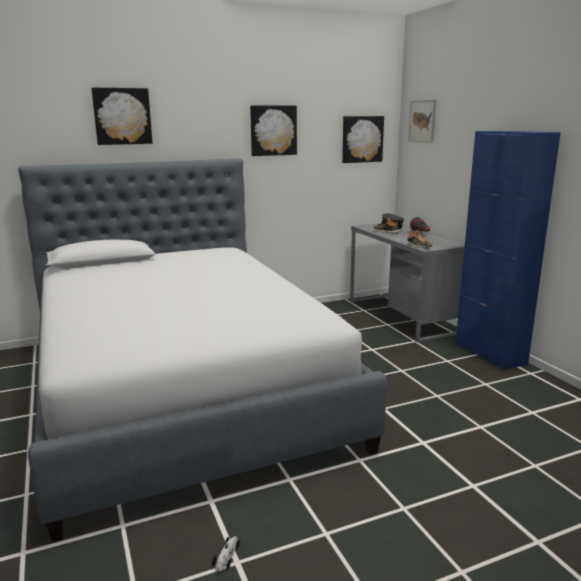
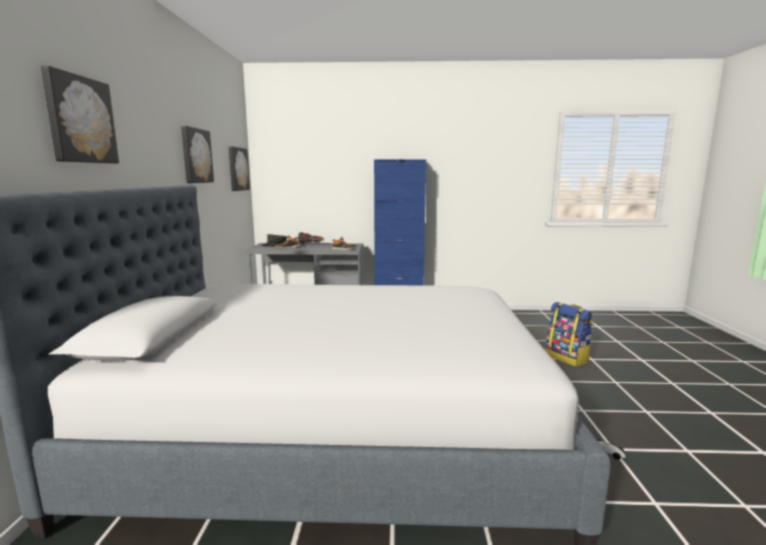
camera: 65 degrees left, 5 degrees down
picture [408,100,436,143] -> none
none -> backpack [546,302,593,367]

